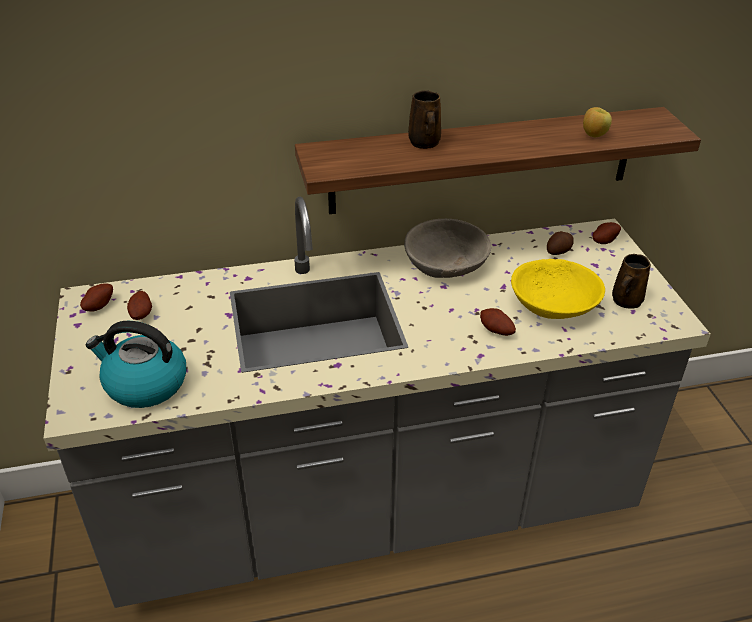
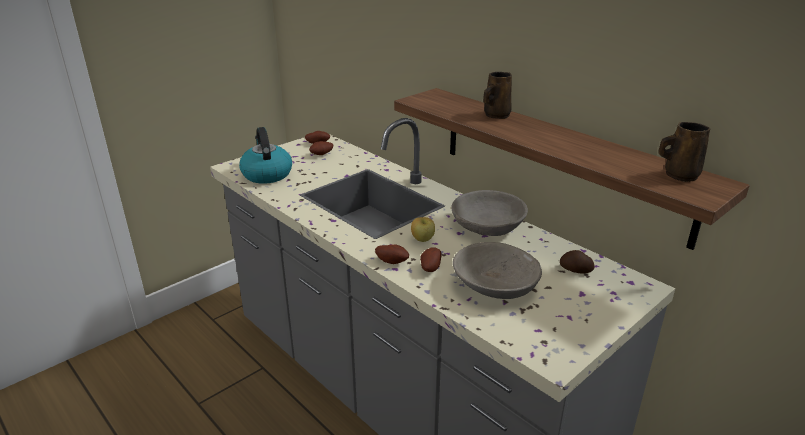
camera: 60 degrees right, 10 degrees down
yellow bowl [511,259,605,319] -> grey bowl [453,242,542,299]
apple [583,107,612,137] -> apple moved to [411,217,435,242]
potato [593,222,621,244] -> potato moved to [375,244,409,264]
brown mug [612,254,651,309] -> brown mug moved to [658,122,710,182]

